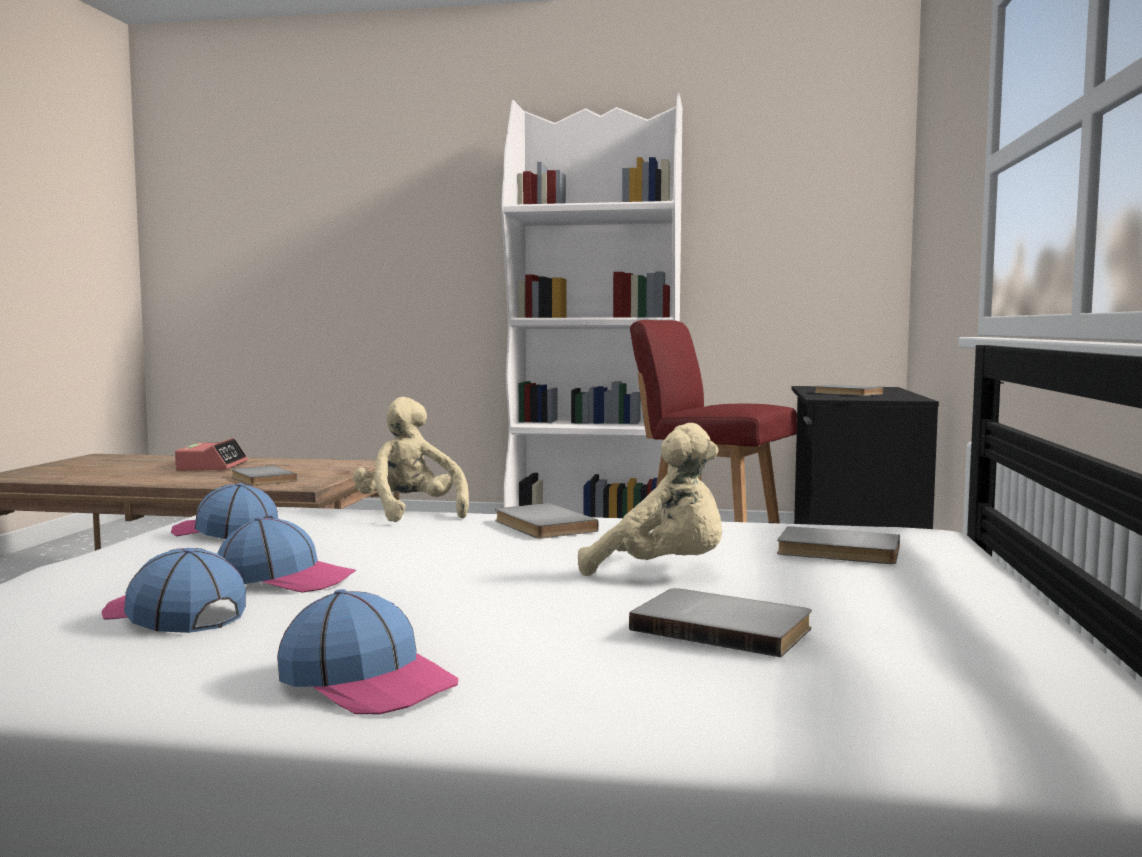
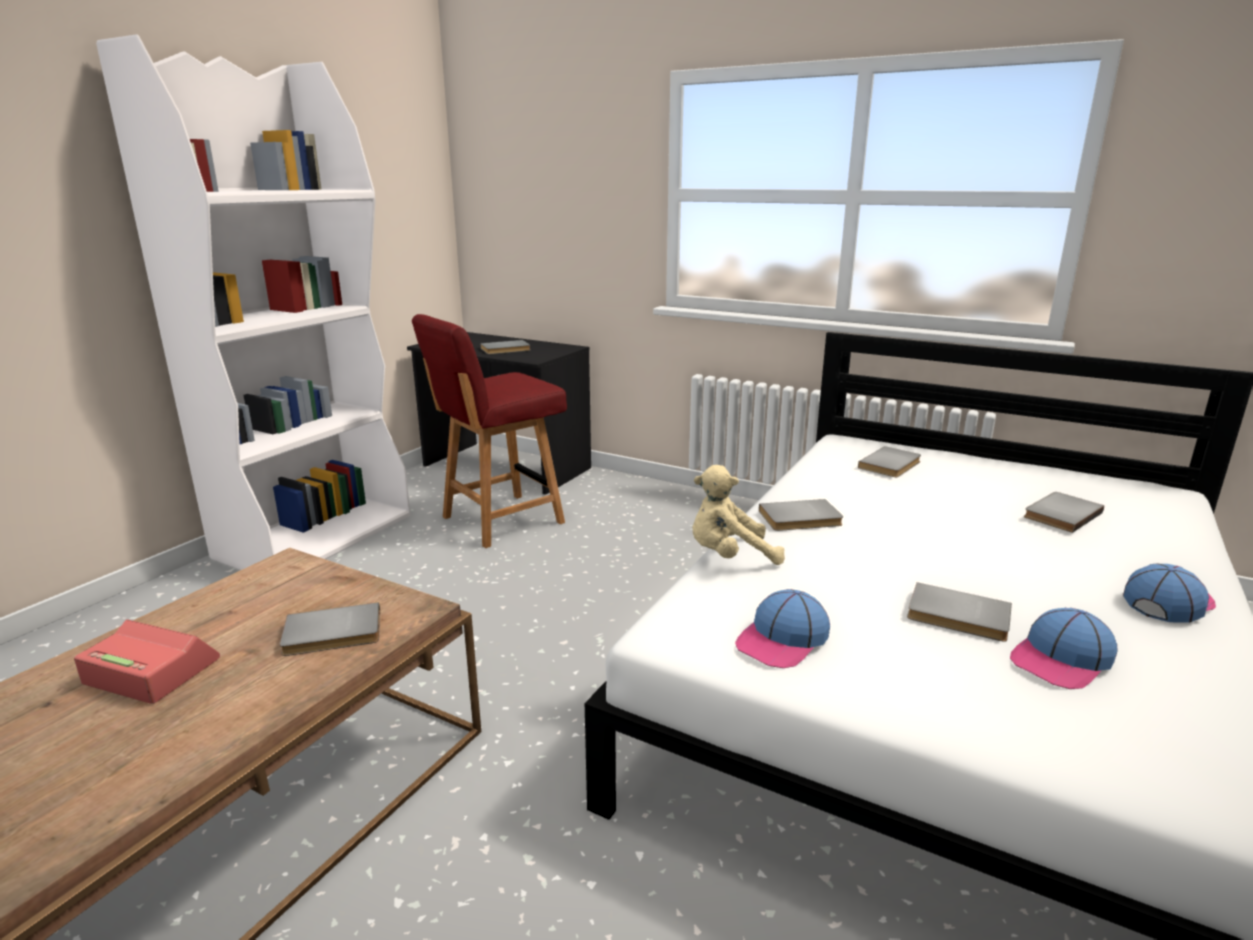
camera: 70 degrees left, 15 degrees up
cap [217,517,356,593] -> grey book [907,582,1012,642]
beige plush toy [578,423,722,576] -> none

